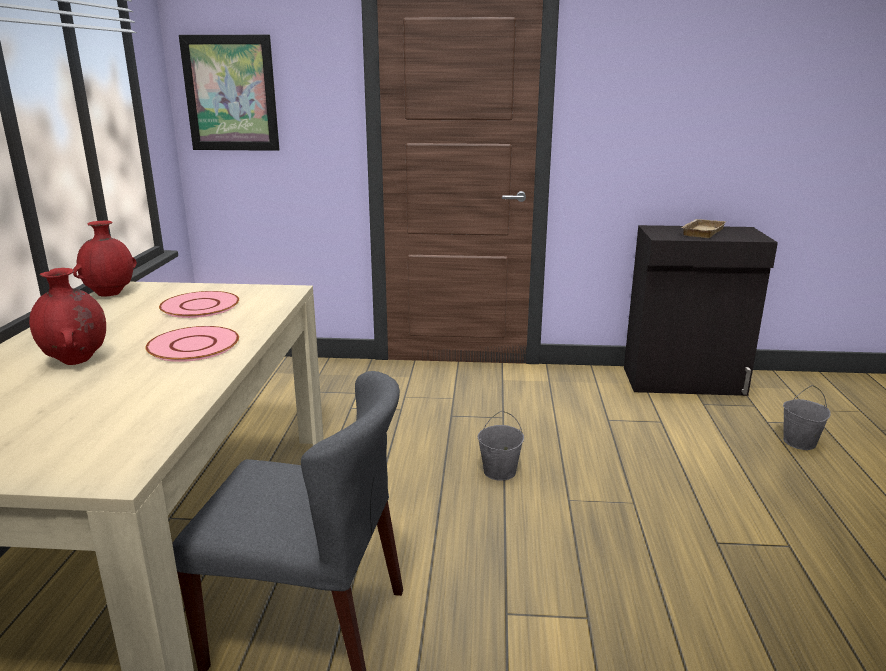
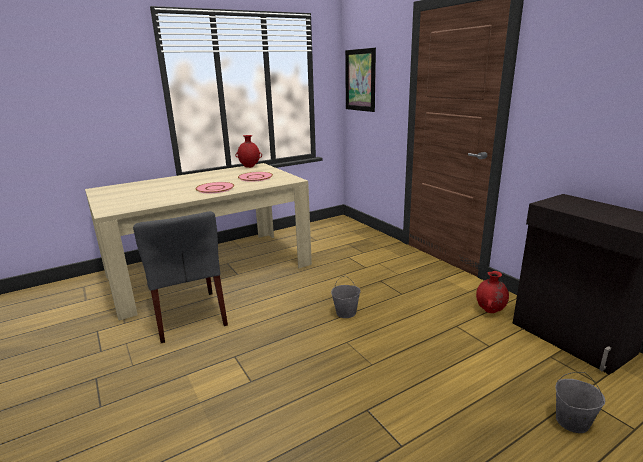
camera: 55 degrees right, 0 degrees up
red vase [29,268,106,365] -> red vase moved to [476,271,509,313]
beige tray [681,219,727,238] -> none

